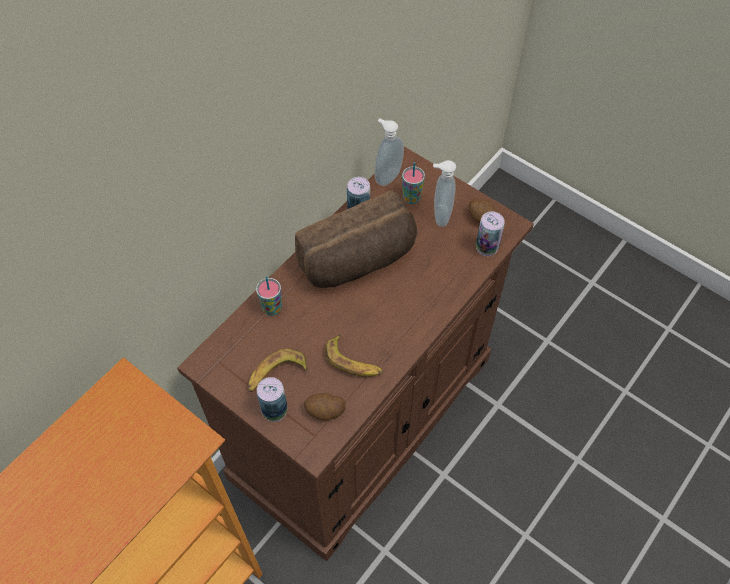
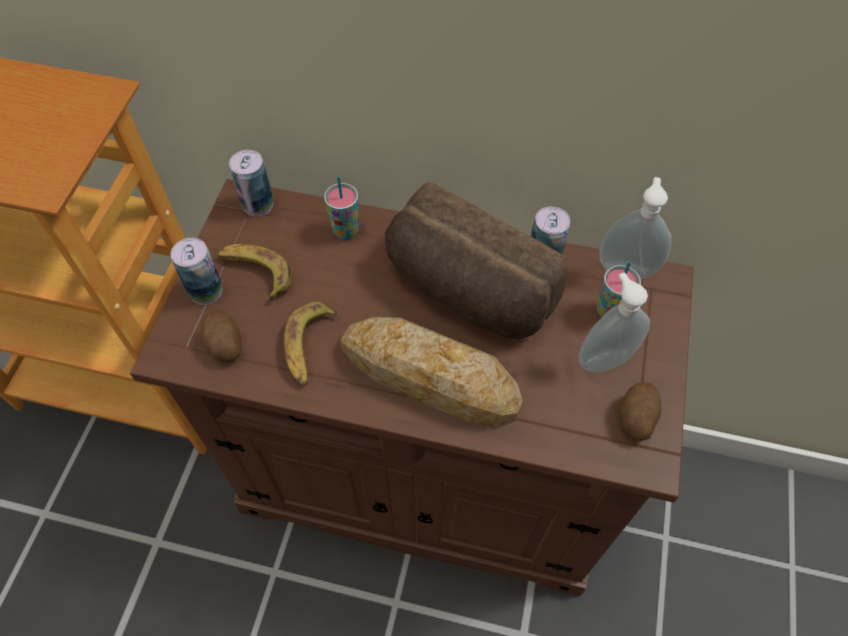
camera: 65 degrees right, 0 degrees up
can [476,211,505,256] -> can moved to [229,150,273,216]
none -> bread [340,317,523,428]

